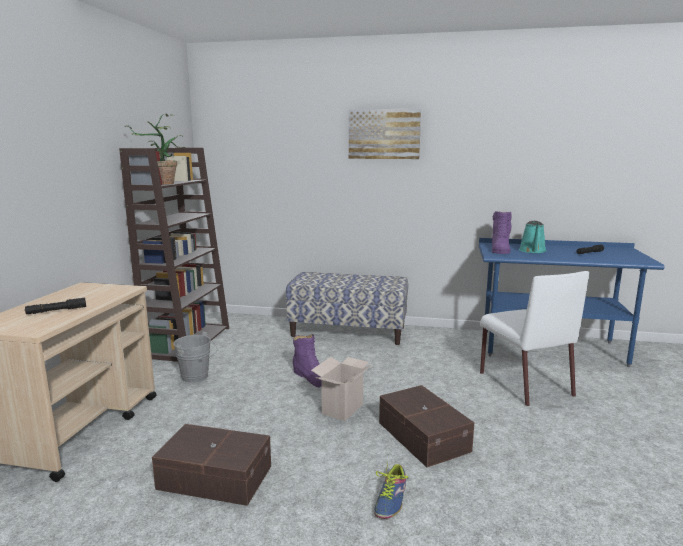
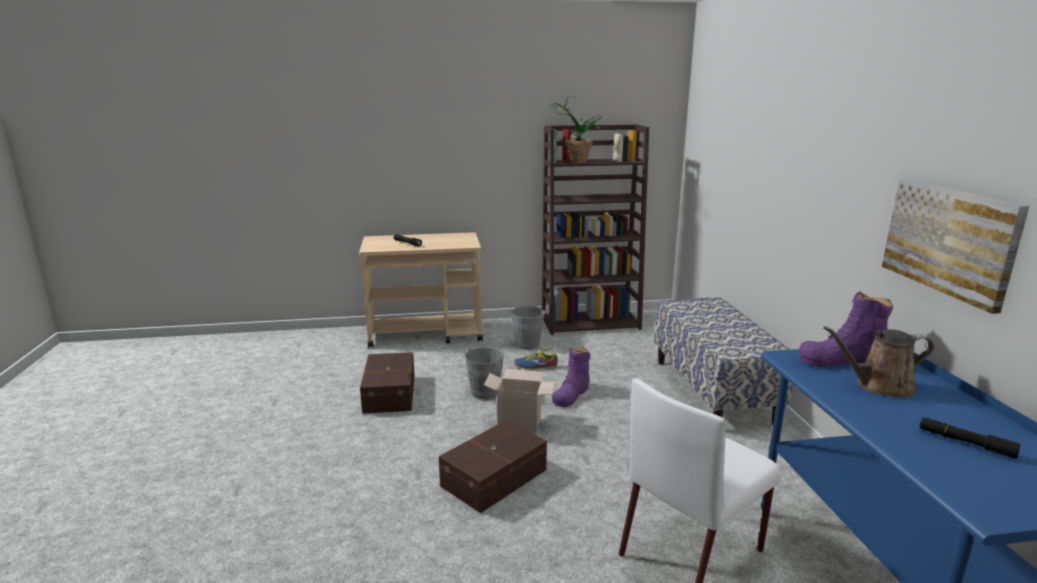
camera: 70 degrees right, 5 degrees up
picture [349,109,421,159] -> picture moved to [882,178,1029,314]
shoe [374,461,408,519] -> shoe moved to [514,348,558,370]
turquoise watering can [519,221,547,253] -> brown watering can [823,326,934,398]
none -> grey bucket [458,345,504,400]

